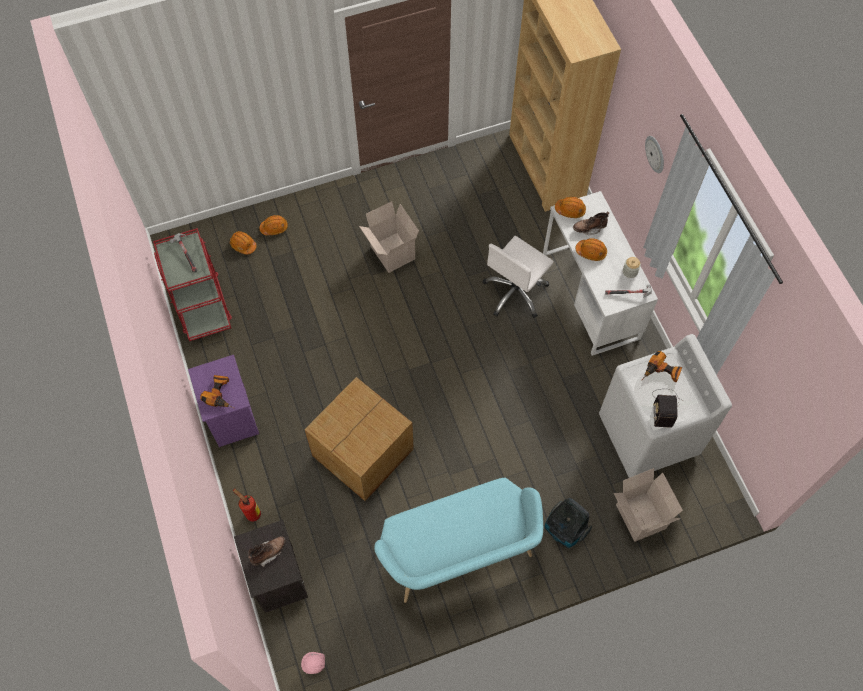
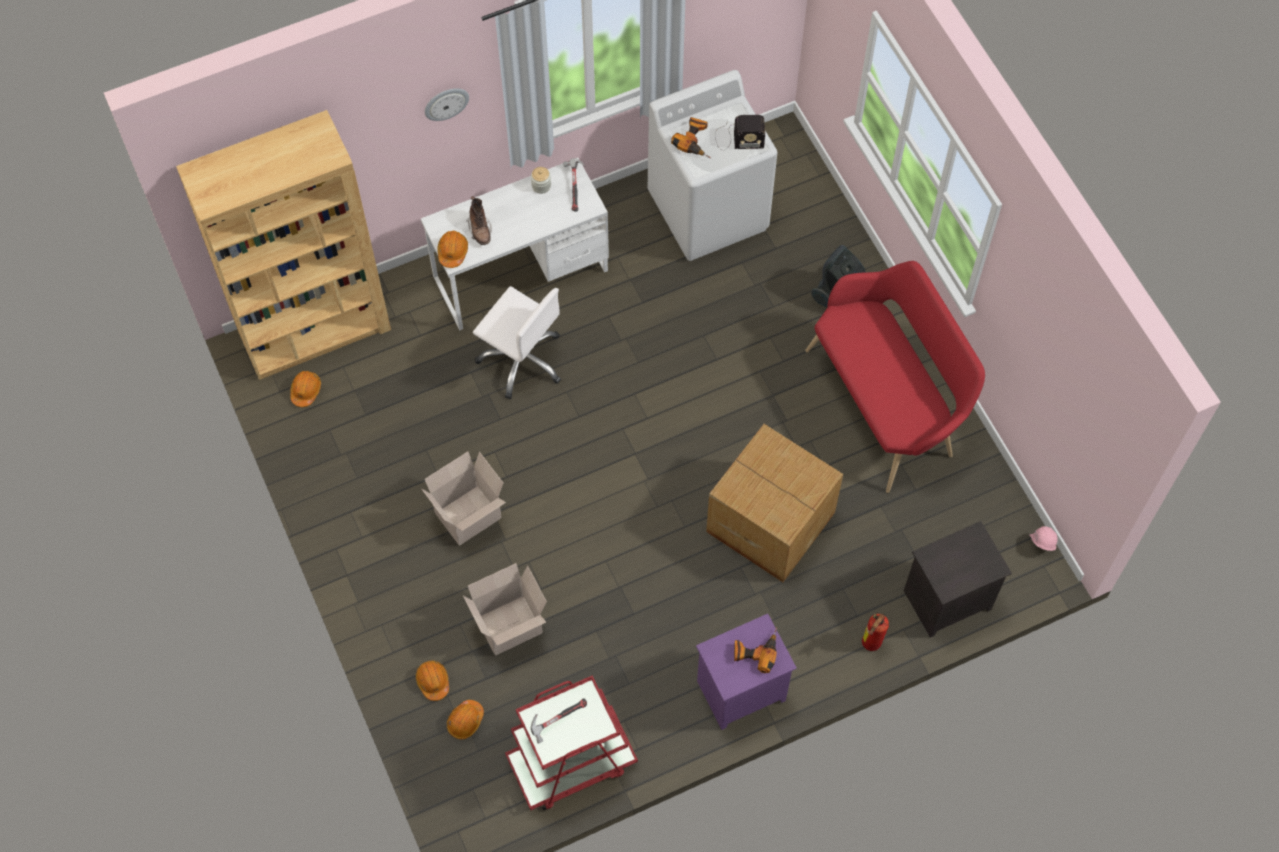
camera: 95 degrees left, 0 degrees up
brown boot [248,536,286,567] -> none
turquoise bench [374,477,543,603] -> red bench [805,261,985,493]
orange hard hat [576,238,607,261] -> orange hard hat moved to [290,371,321,407]
cardboard box [614,468,683,542] -> cardboard box moved to [463,563,547,656]

